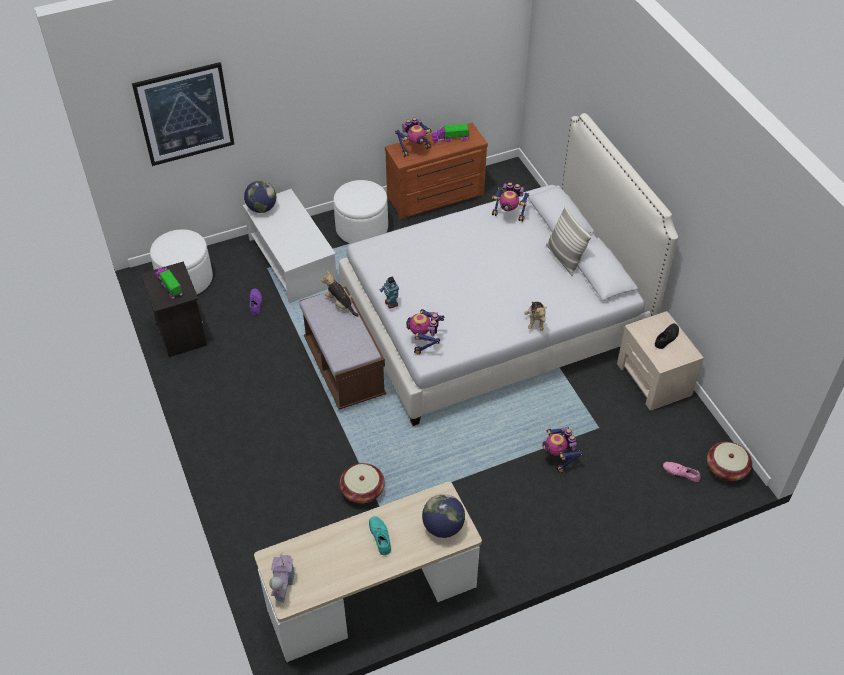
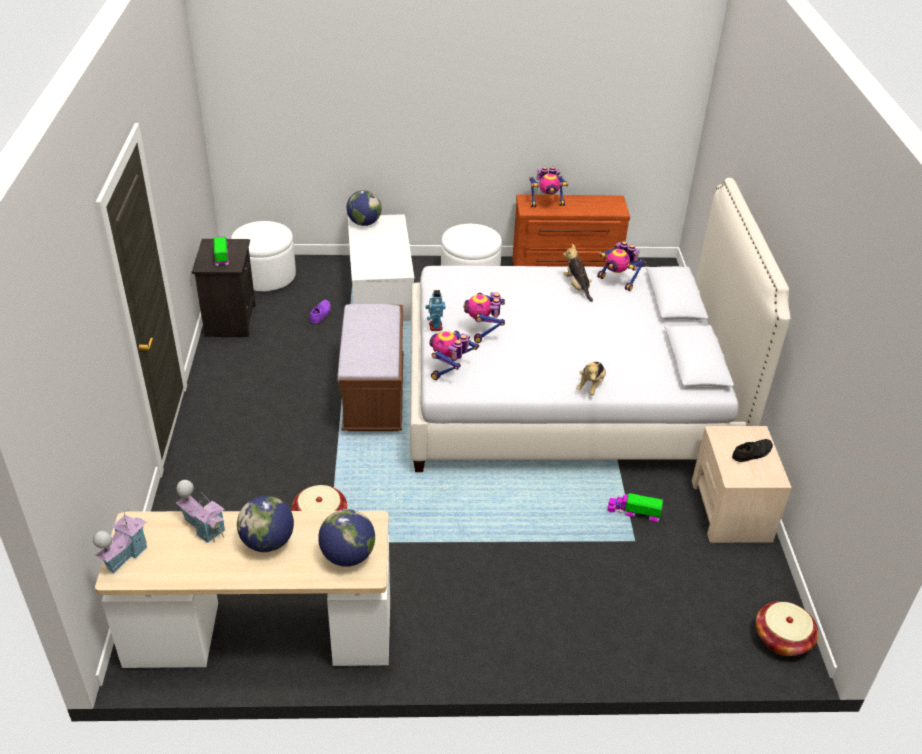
camera: 20 degrees right, 10 degrees down
picture [132,62,235,166] -> none
plush toy [321,271,359,317] -> plush toy moved to [563,244,593,302]
turquoise shoe [369,516,391,555] -> globe [237,496,294,552]
toy truck [432,124,469,142] -> toy truck moved to [608,493,663,522]
toy robot [543,427,583,473] -> toy robot moved to [463,292,505,343]
pillow [546,206,592,276] -> none
pink shoe [663,462,701,483] -> none
none -> toy house [176,480,225,543]

